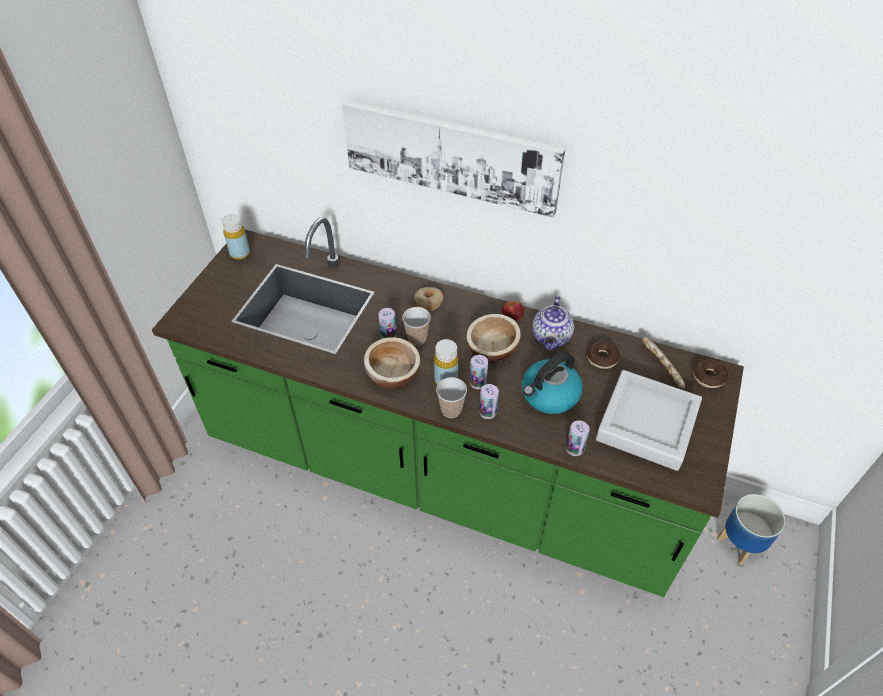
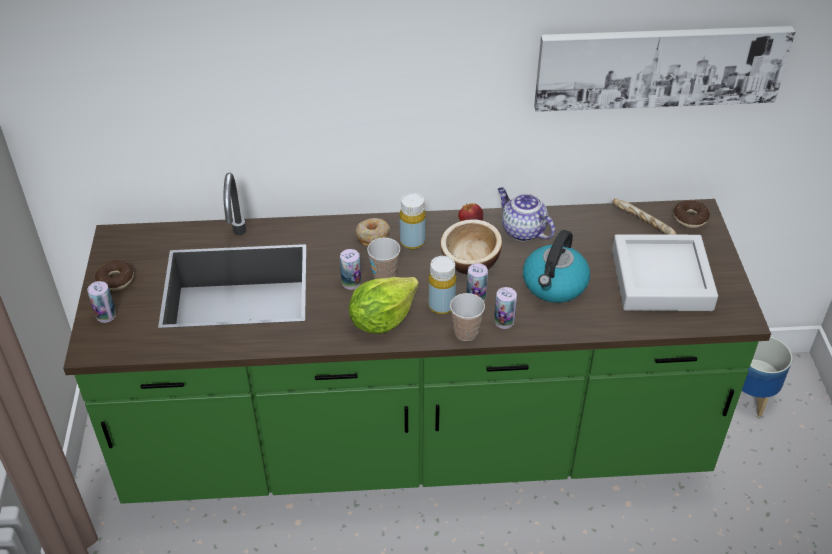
camera: 25 degrees left, 5 degrees down
yellow bottle [222,214,250,260] -> yellow bottle moved to [399,193,426,249]
picture [342,100,566,218] -> picture moved to [534,26,795,112]
bowl [364,337,420,389] -> lettuce [349,277,419,334]
teapot [532,296,574,350] -> teapot turned 150 degrees clockwise [498,187,555,241]
can [566,420,590,456] -> can moved to [87,281,116,323]
donut [586,341,620,369] -> donut moved to [95,260,134,291]

